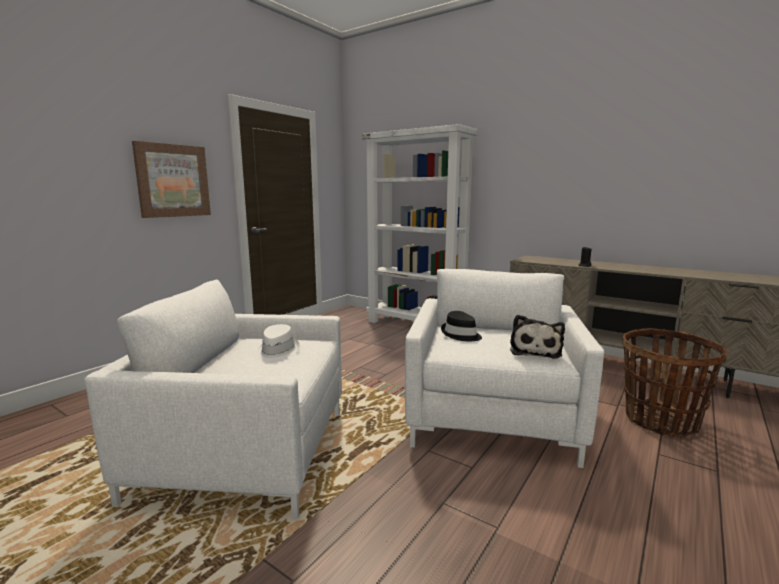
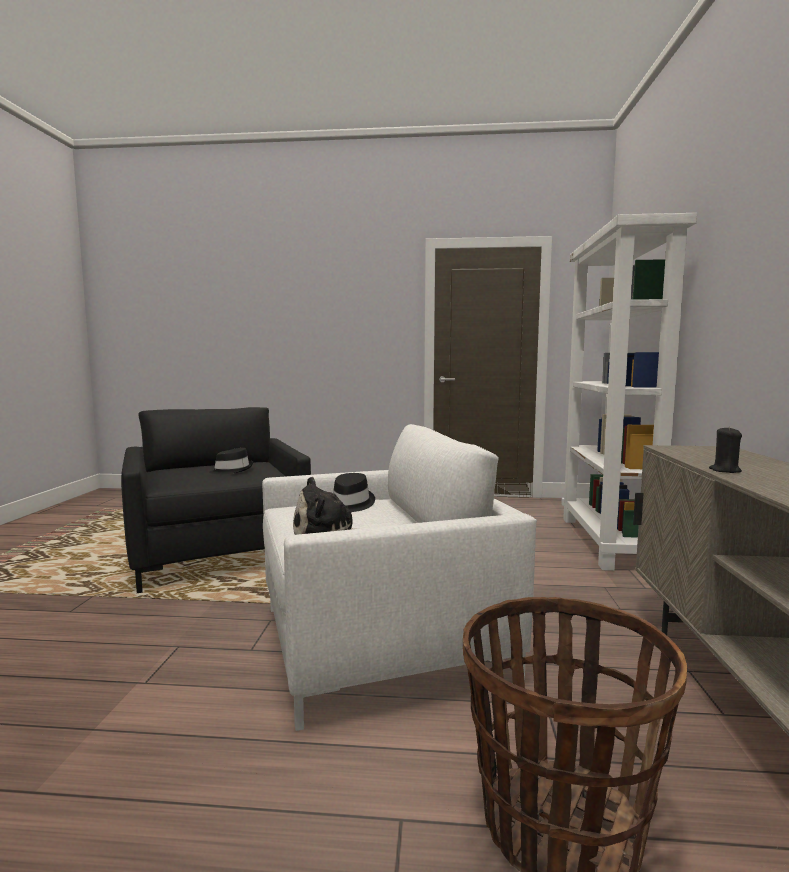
camera: 60 degrees right, 5 degrees down
white armchair [84,280,342,519] -> black armchair [121,407,311,593]
picture [132,141,211,218] -> none
white hat [256,324,299,361] -> black hat [209,448,253,474]

